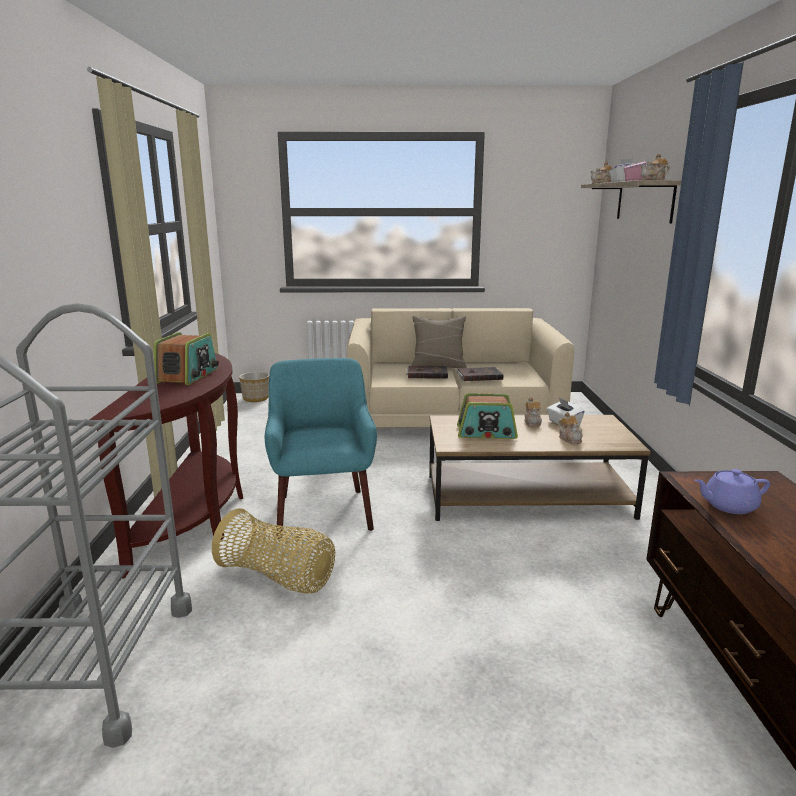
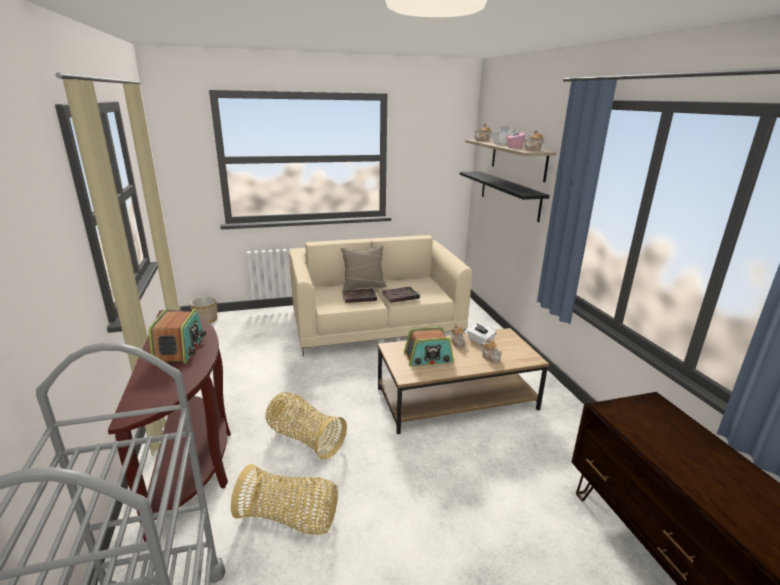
camera: 15 degrees left, 5 degrees up
turquoise armchair [265,358,377,539] -> basket [266,392,347,460]
purple teapot [695,469,770,514] -> none
none -> black shelf [460,171,550,222]

